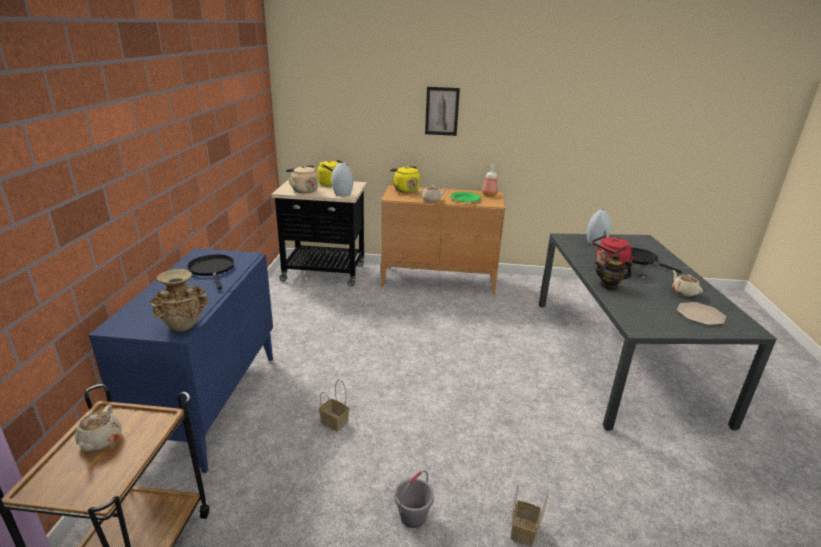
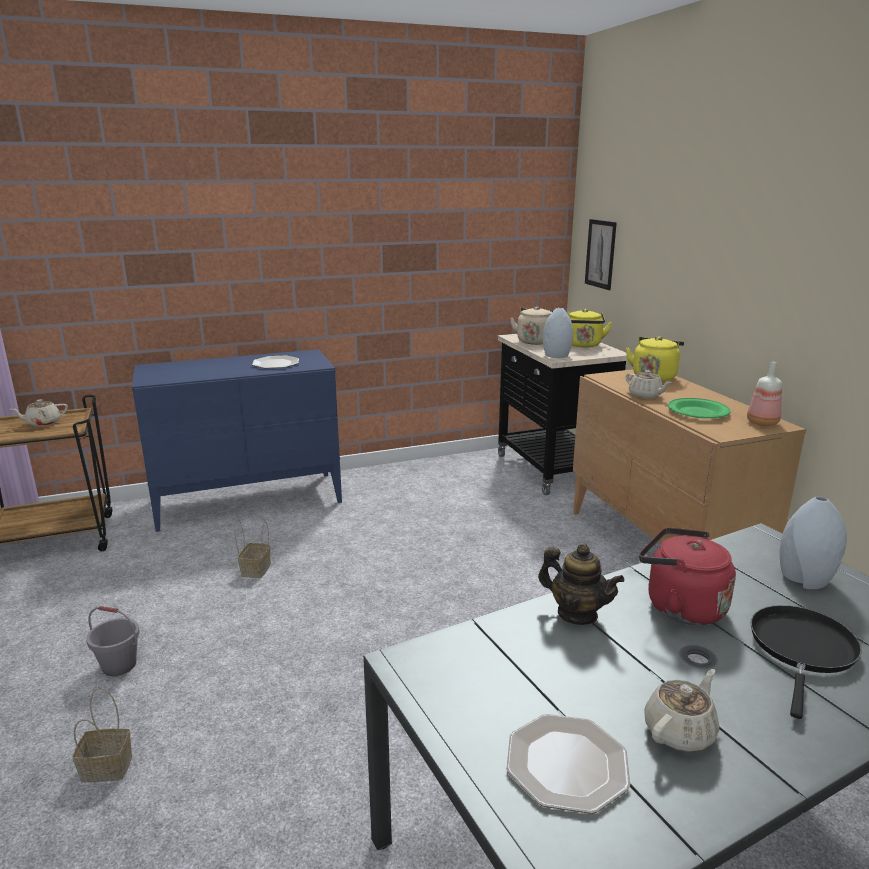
camera: 65 degrees right, 5 degrees down
beige vase [150,269,209,331] -> none
black frying pan [187,254,234,289] -> plate [252,356,299,368]
picture [425,87,460,136] -> picture moved to [585,219,617,290]
teapot [595,254,632,290] -> teapot turned 150 degrees clockwise [538,544,625,625]

